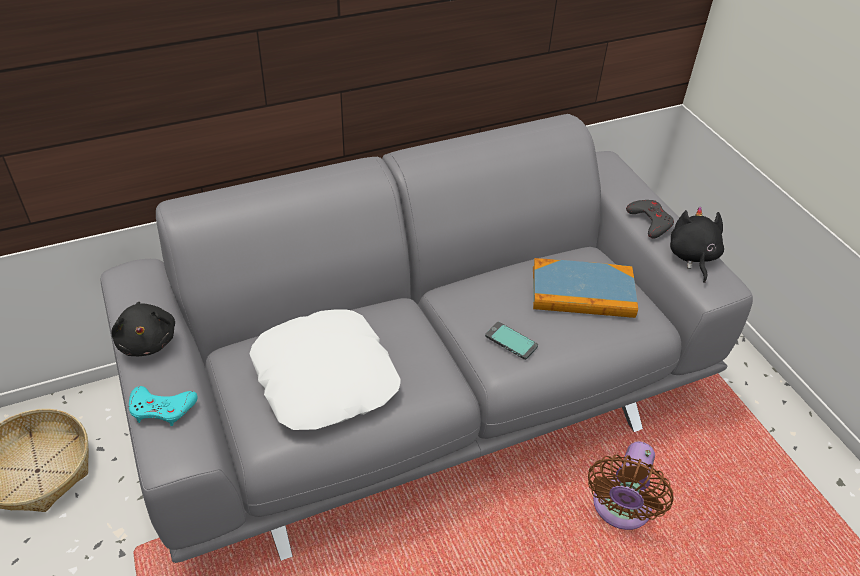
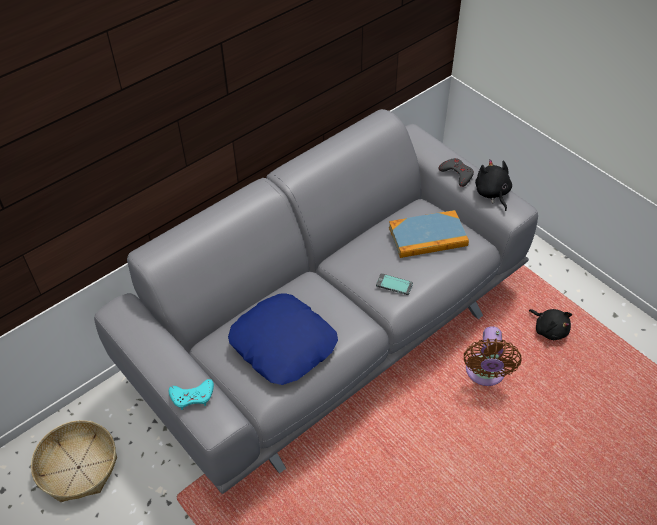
camera: 15 degrees left, 5 degrees up
black plush toy [111,302,175,356] -> black plush toy moved to [529,309,572,340]
white pillow [250,309,401,430] -> blue pillow [228,293,338,385]

